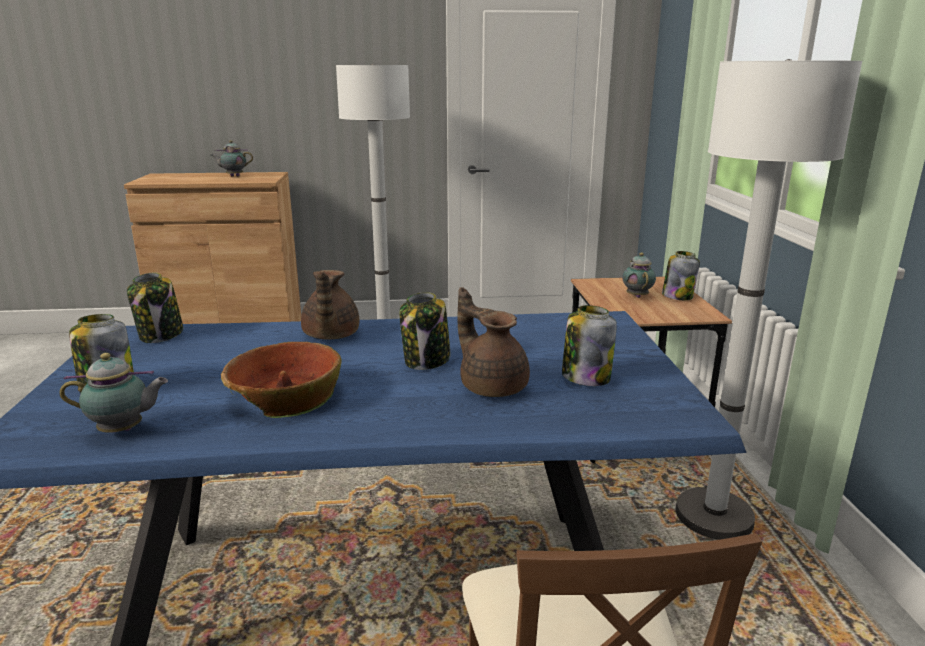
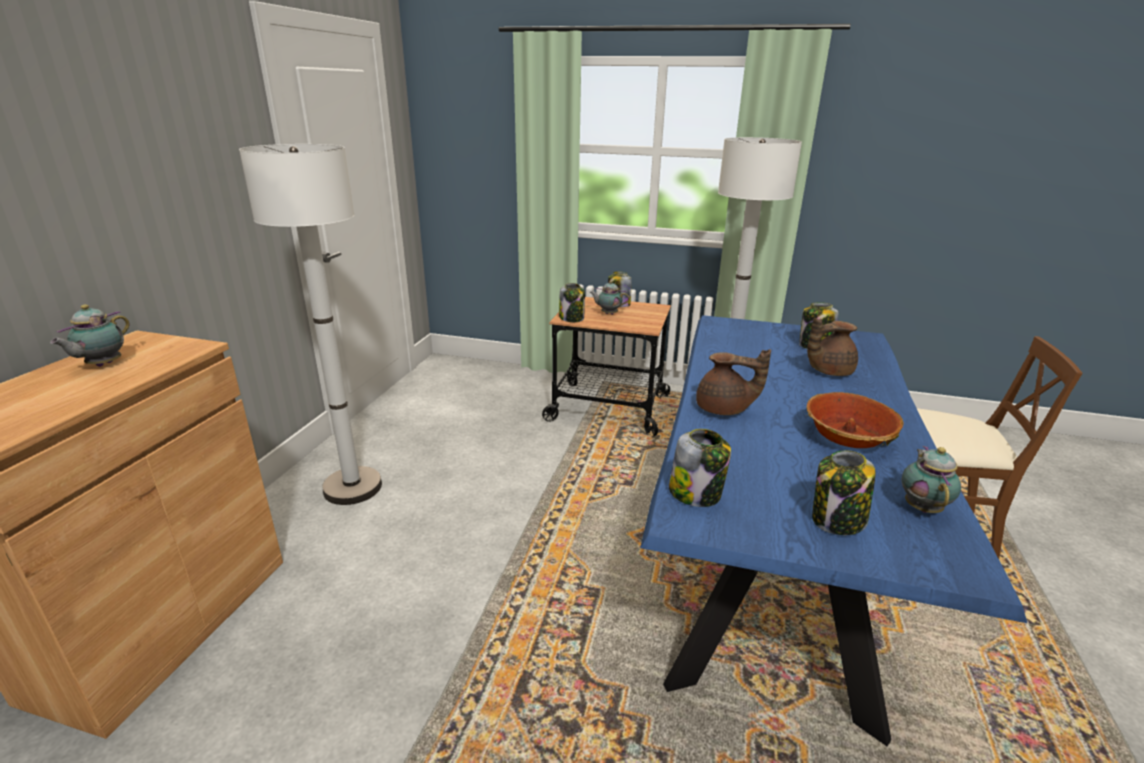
camera: 70 degrees left, 5 degrees up
jar [399,292,451,370] -> jar moved to [559,283,585,322]

